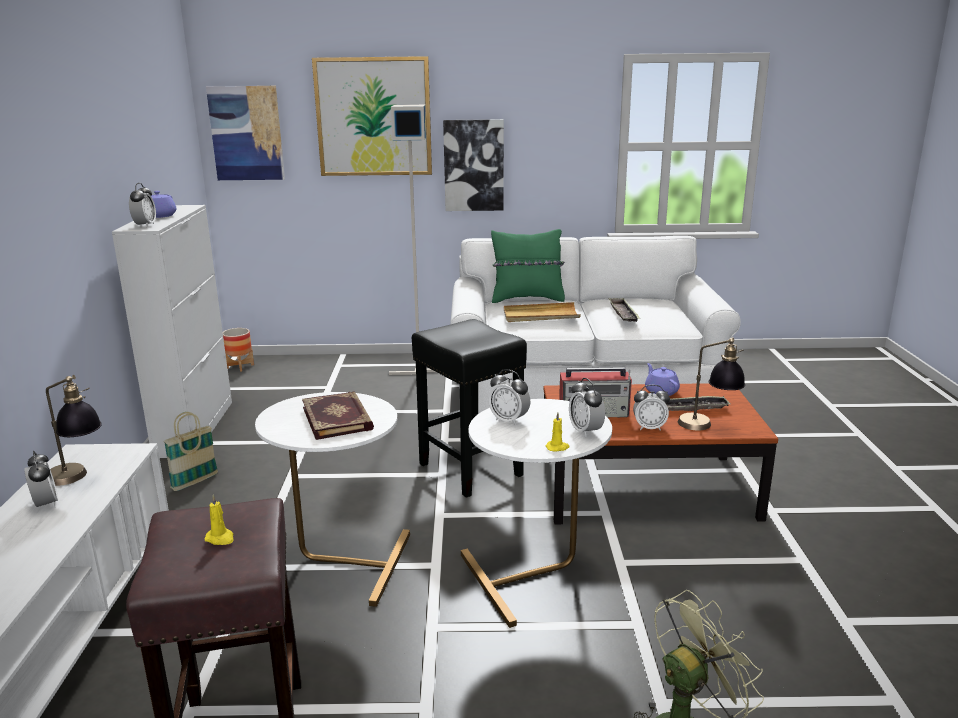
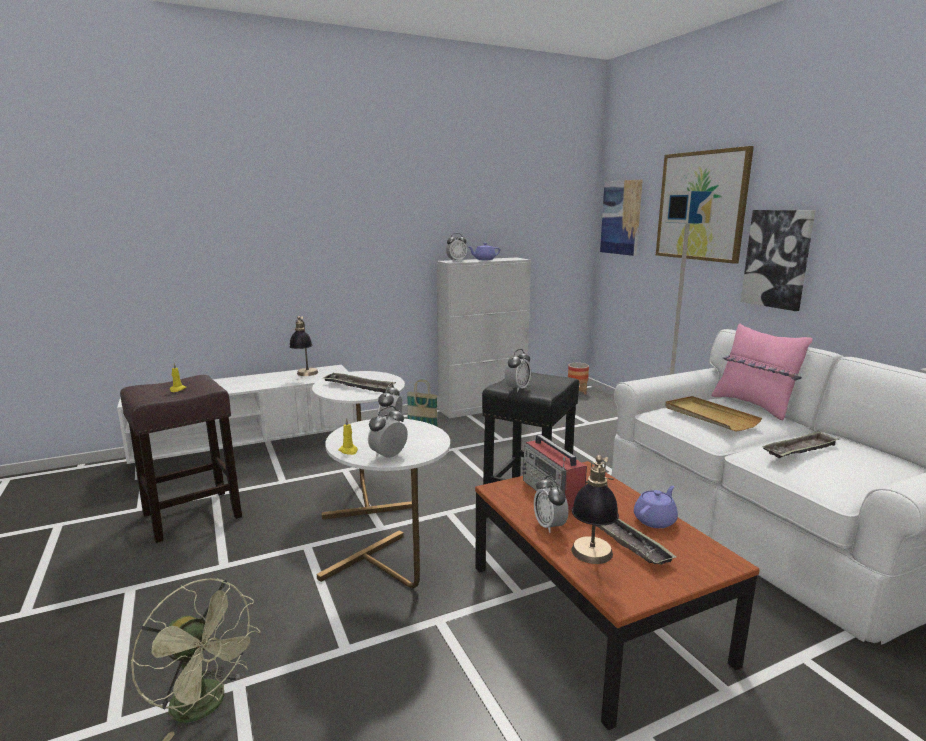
camera: 65 degrees right, 5 degrees down
alarm clock [24,451,58,508] -> alarm clock moved to [505,349,531,392]
book [302,391,374,440] -> tray [323,373,395,393]
green pillow [491,229,565,303] -> pink pillow [712,324,813,420]

